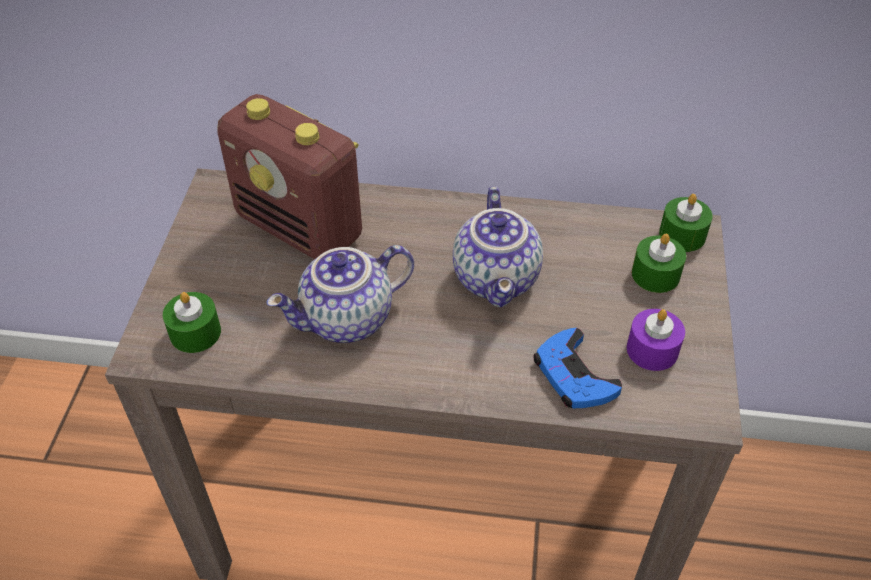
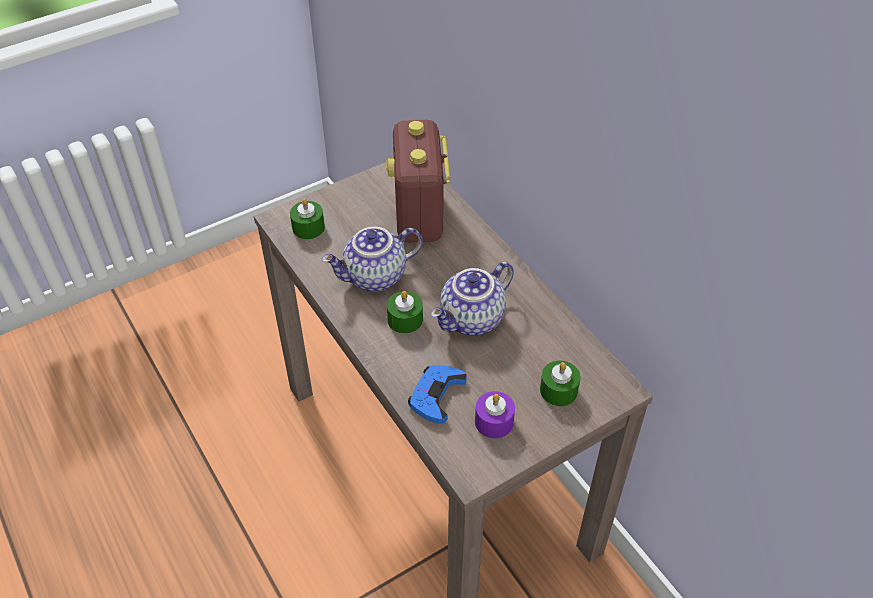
camera: 50 degrees right, 0 degrees up
teapot [266,245,414,343] -> teapot turned 45 degrees counterclockwise [322,227,423,291]
green candle [659,194,713,252] -> green candle moved to [387,291,423,334]

